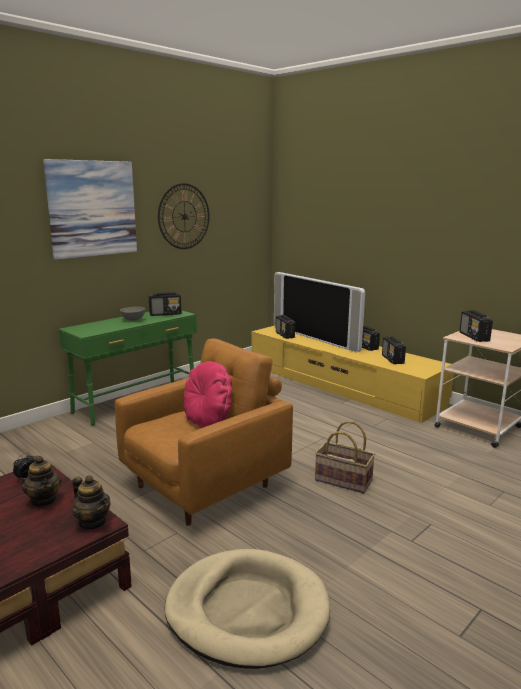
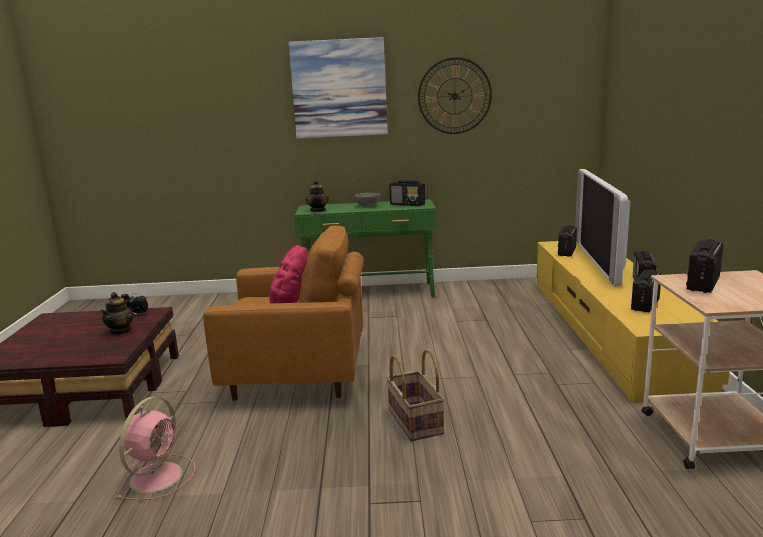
camera: 45 degrees right, 0 degrees up
teapot [72,475,111,529] -> teapot moved to [305,180,329,212]
beige dog bed [165,549,330,669] -> pink fan [116,397,195,500]

